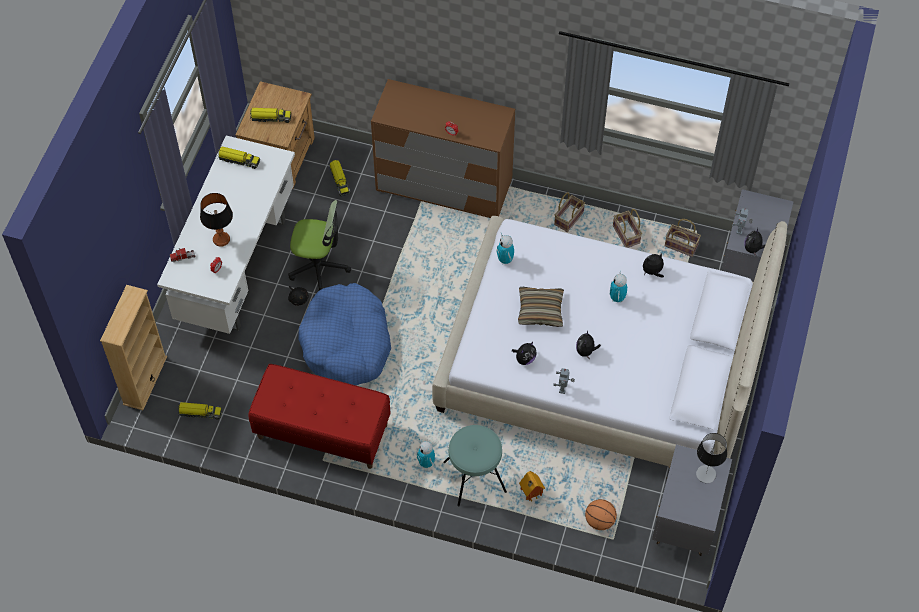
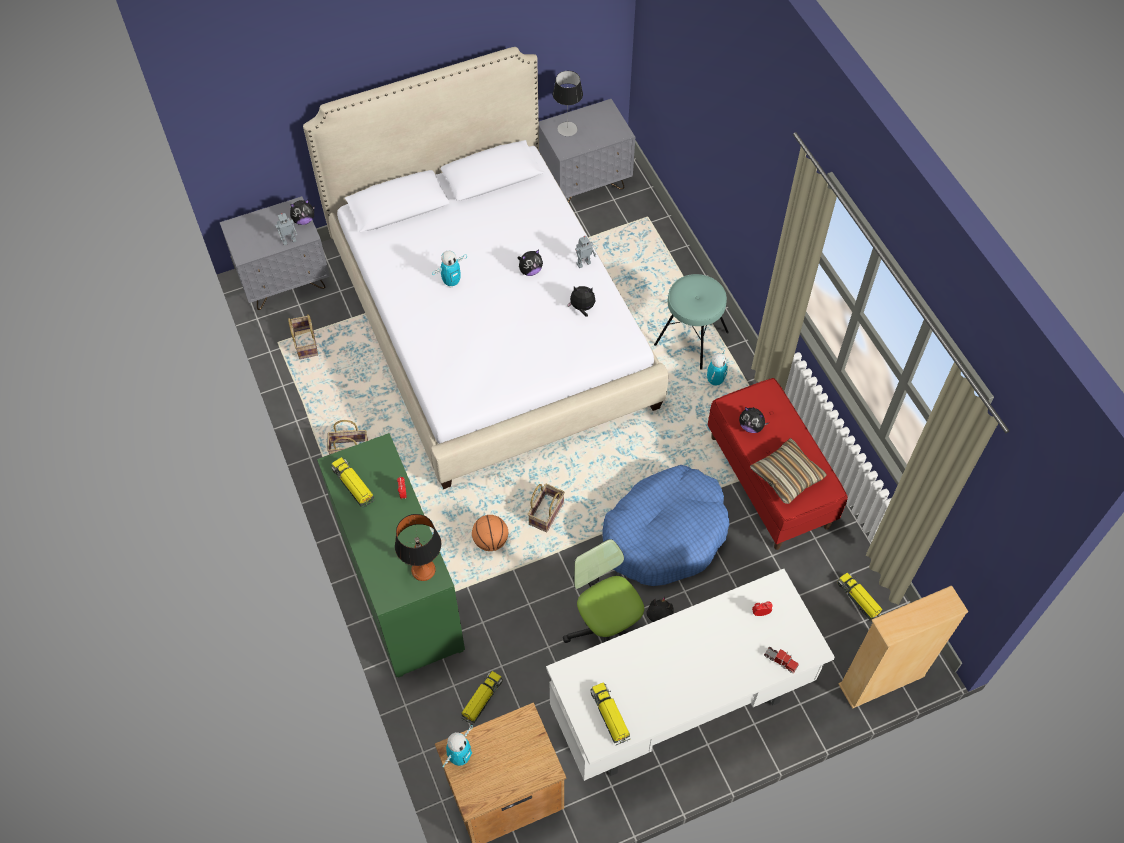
camera: 130 degrees left, 0 degrees up
table lamp [200,193,233,247] -> table lamp moved to [395,514,441,581]
toy truck [250,108,291,123] -> toy truck moved to [331,457,375,508]
brown dresser [371,79,515,218] -> green dresser [317,433,465,678]
toy robot [497,233,514,265] -> toy robot moved to [443,725,473,767]
pillow [518,287,564,327] -> pillow moved to [750,438,827,504]
toy house [519,471,545,501] -> none
basketball [585,499,617,530] -> basketball moved to [472,515,508,551]
basket [613,209,642,248] -> basket moved to [528,483,565,532]
plush toy [643,253,664,277] -> plush toy moved to [739,407,769,433]

